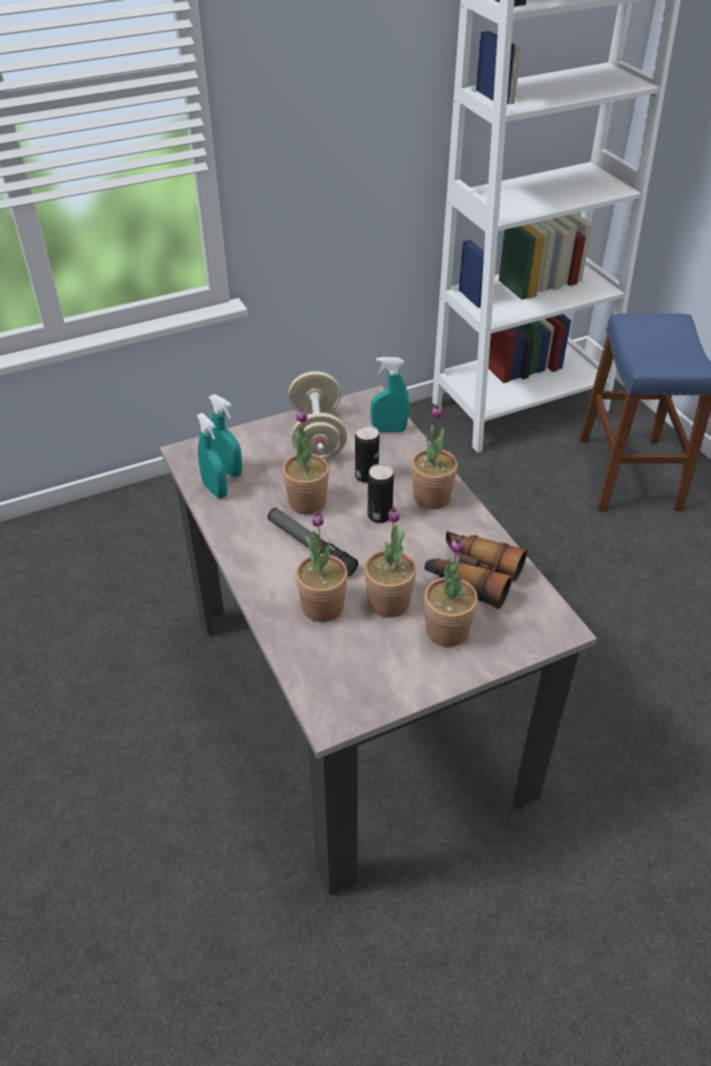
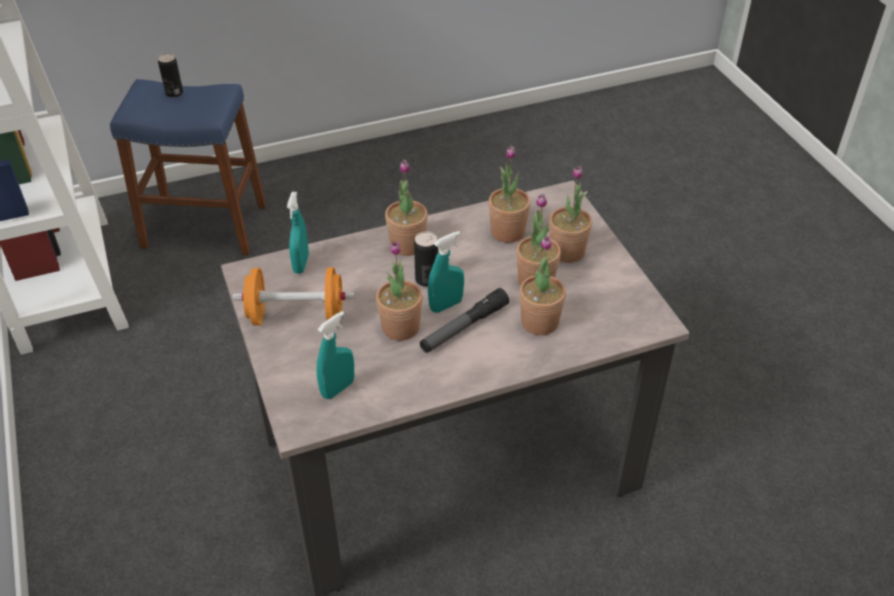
camera: 85 degrees left, 0 degrees up
turquoise spray bottle [197,413,228,498] -> turquoise spray bottle moved to [428,231,464,313]
beige dumbbell [288,371,347,459] -> orange dumbbell [233,267,355,325]
can [355,425,380,483] -> can moved to [158,53,183,98]
binoculars [425,531,527,609] -> potted plant [489,145,531,243]

